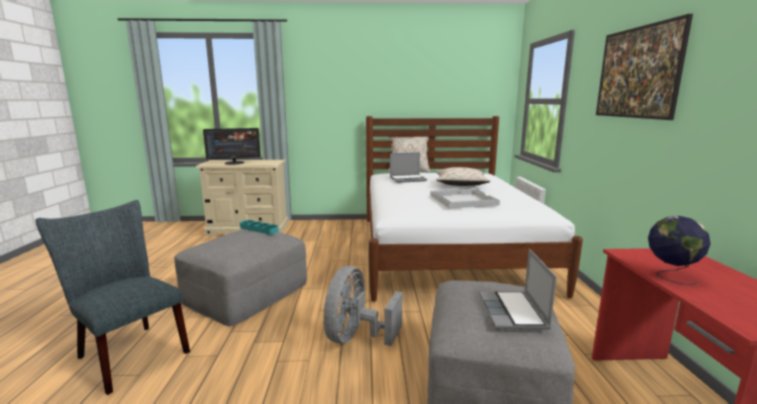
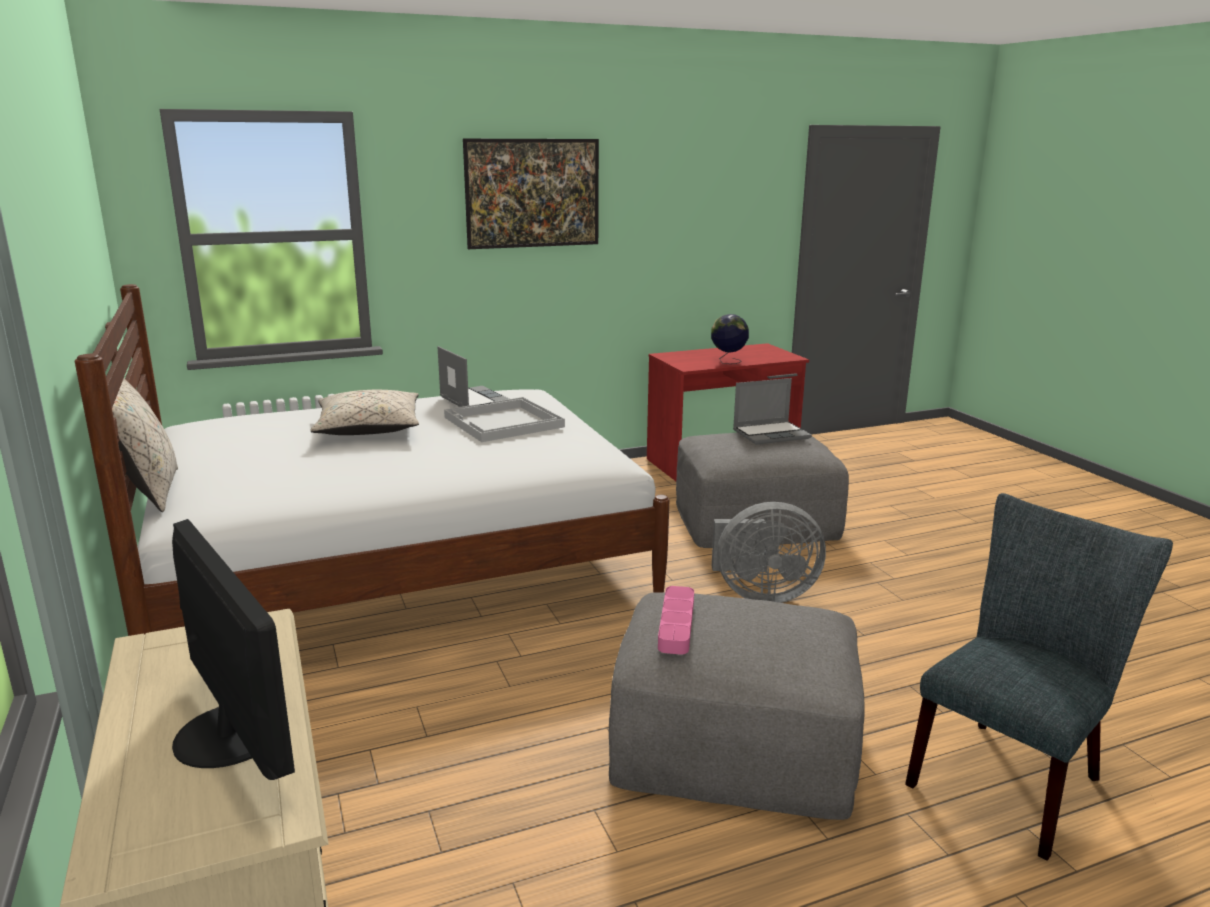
camera: 110 degrees left, 5 degrees up
grey chair [35,200,190,395] -> grey chair turned 150 degrees counterclockwise [905,493,1173,861]
turquoise tray [240,220,279,235] -> pink tray [658,586,694,655]
laptop [390,152,427,183] -> laptop moved to [438,346,509,407]

